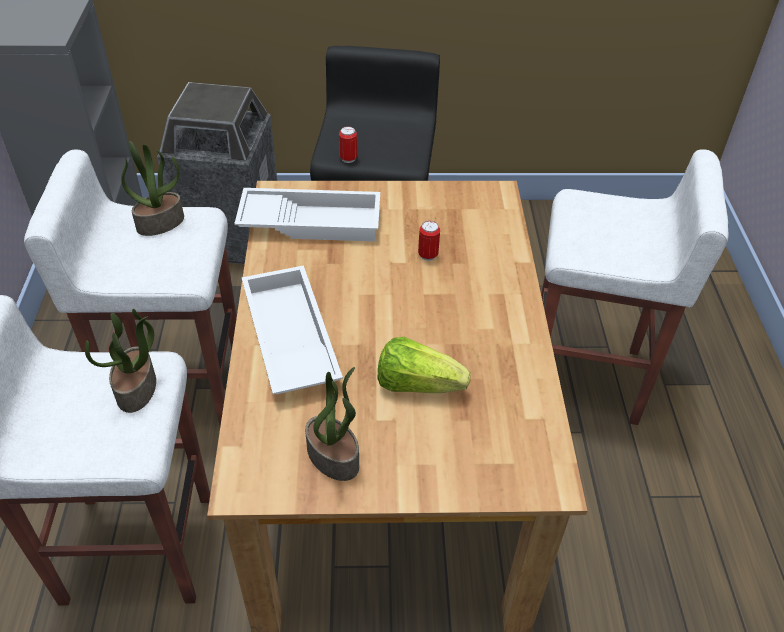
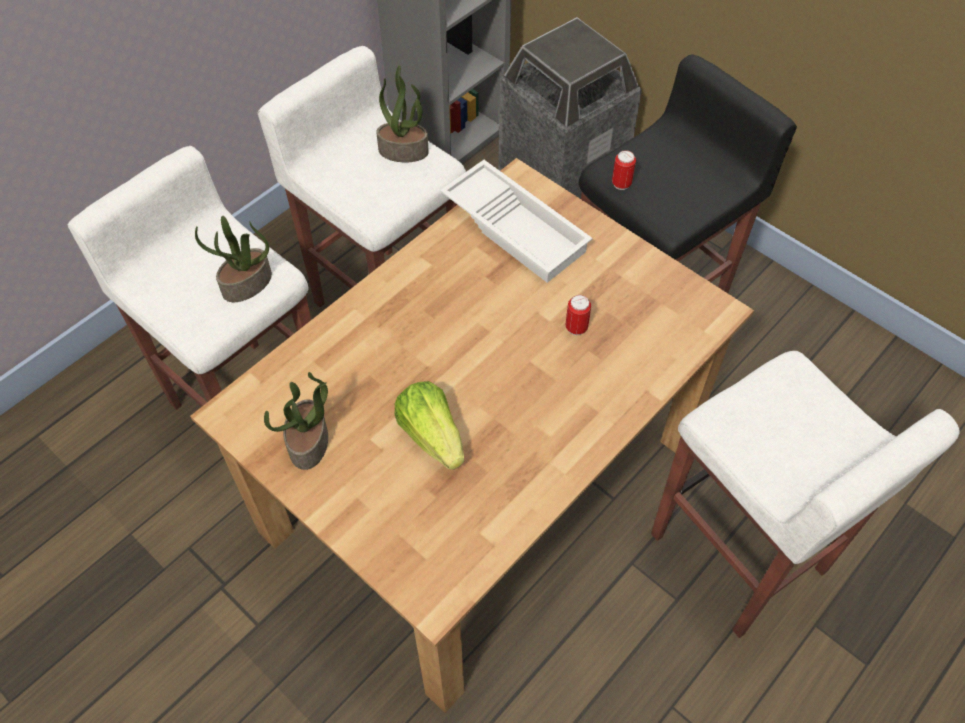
camera: 45 degrees right, 10 degrees up
white tray [241,265,343,395] -> none

